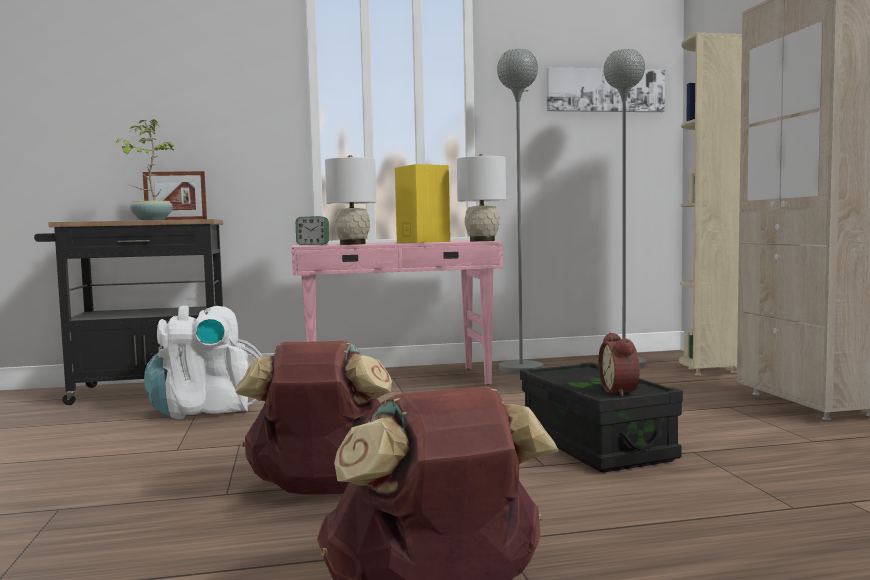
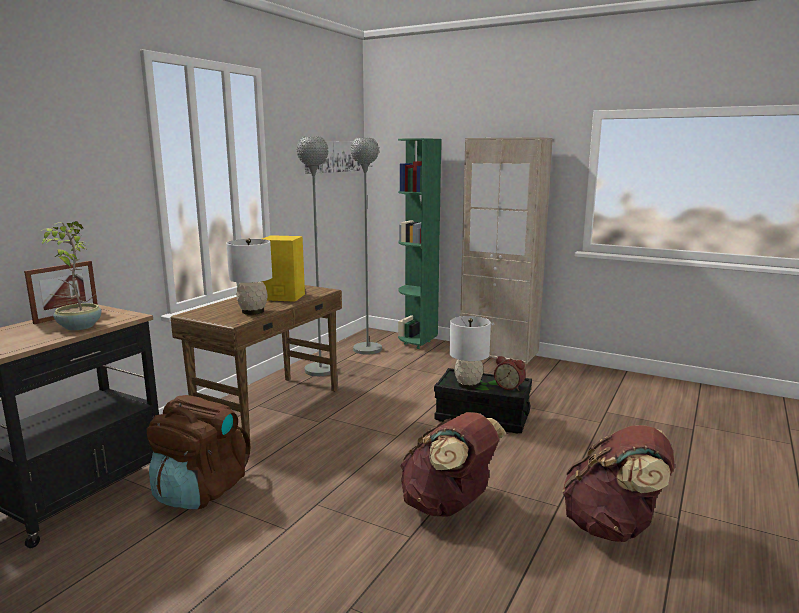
camera: 50 degrees left, 10 degrees up
white backpack [144,305,263,419] -> brown backpack [147,395,251,509]
pink console table [292,240,503,385] -> brown console table [171,285,342,440]
alarm clock [296,216,329,245] -> none
white table lamp [457,154,506,241] -> white table lamp moved to [449,316,491,389]
beige bookcase [679,33,742,376] -> green bookcase [398,138,441,349]

